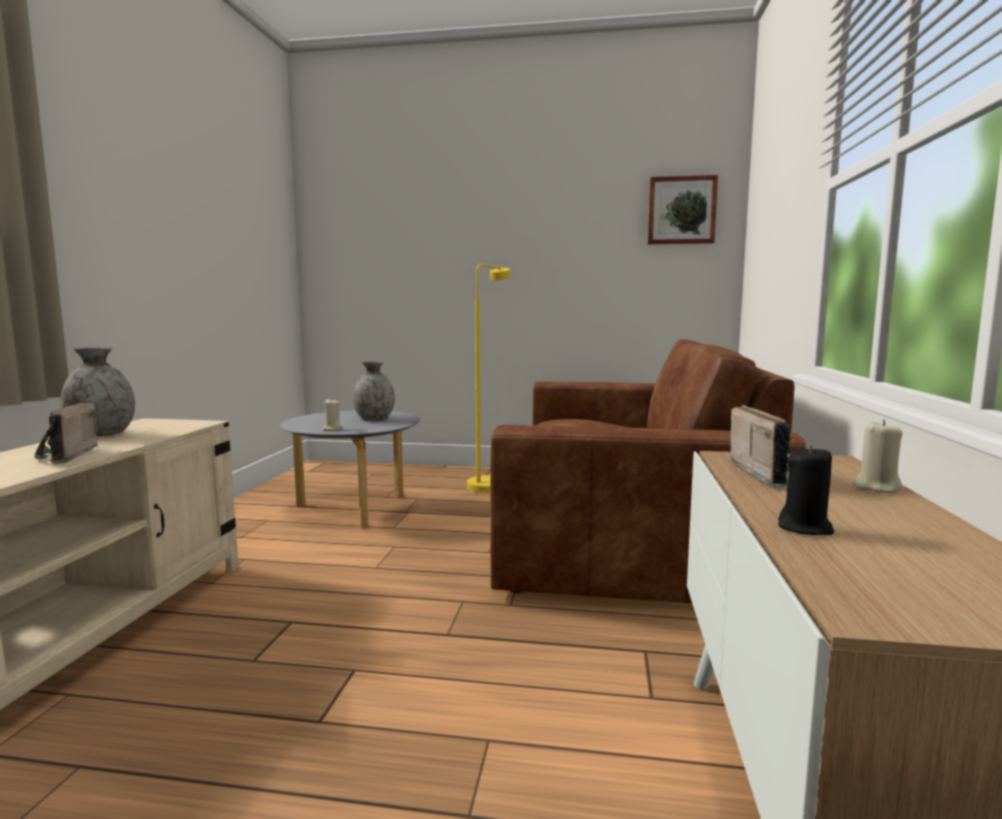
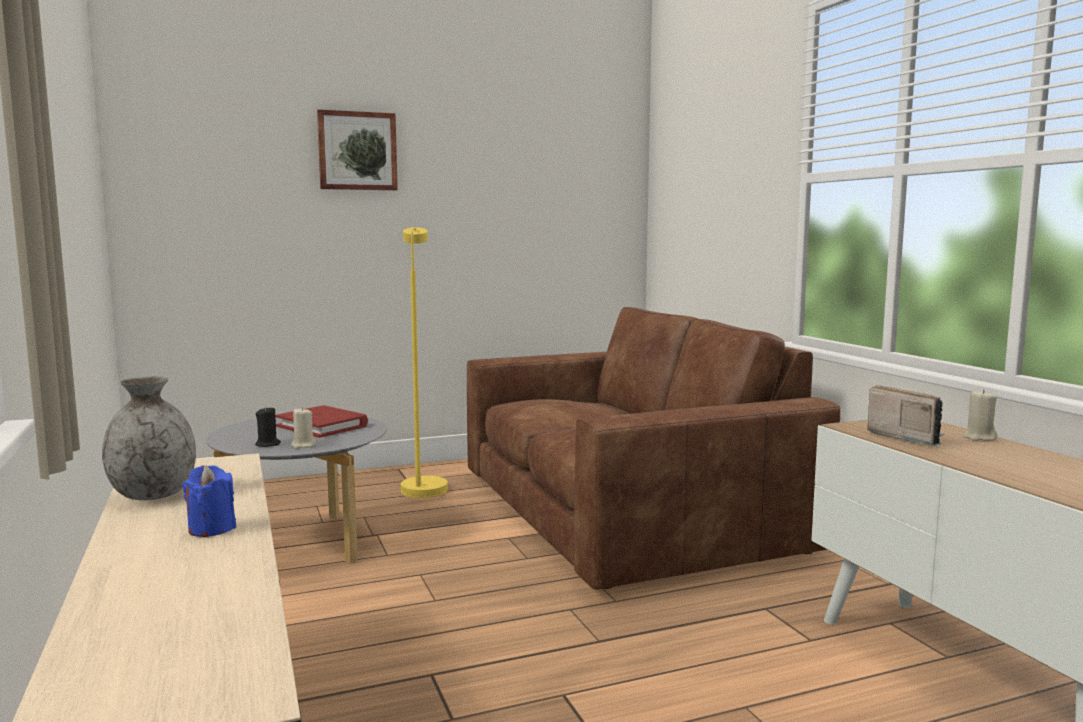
camera: 30 degrees left, 0 degrees up
radio [34,402,98,464] -> blue candle [182,465,236,537]
grey vase [353,361,395,420] -> red book [275,405,368,438]
picture [648,175,718,244] -> picture moved to [317,109,398,190]
black candle [778,445,834,535] -> black candle moved to [255,406,281,447]

